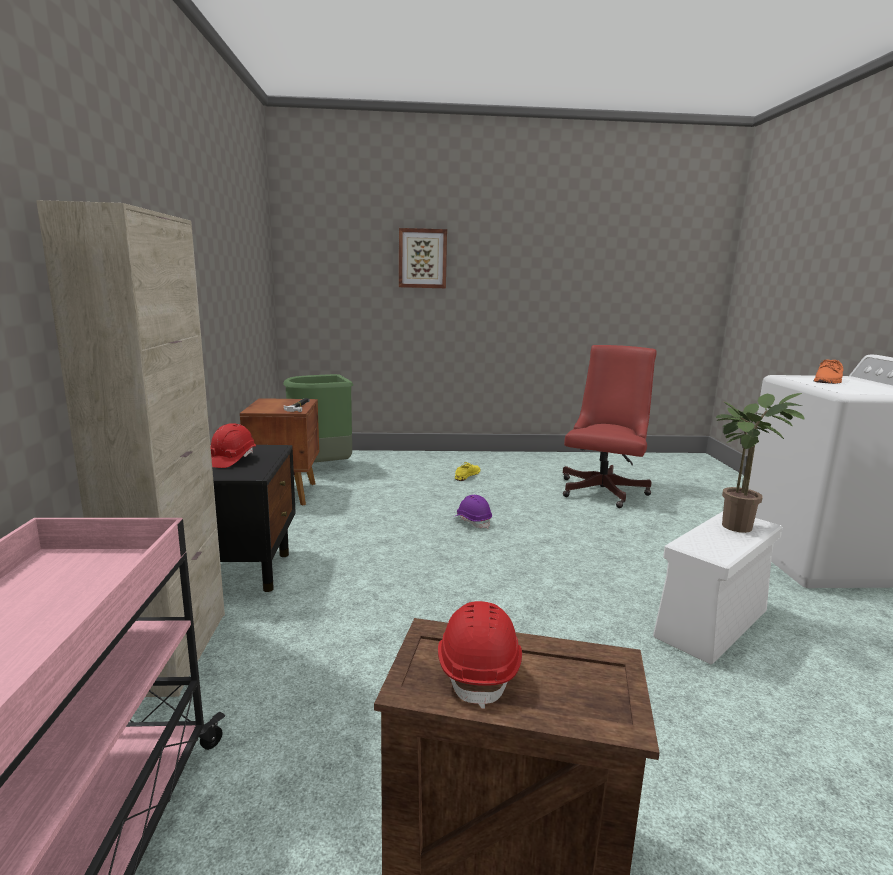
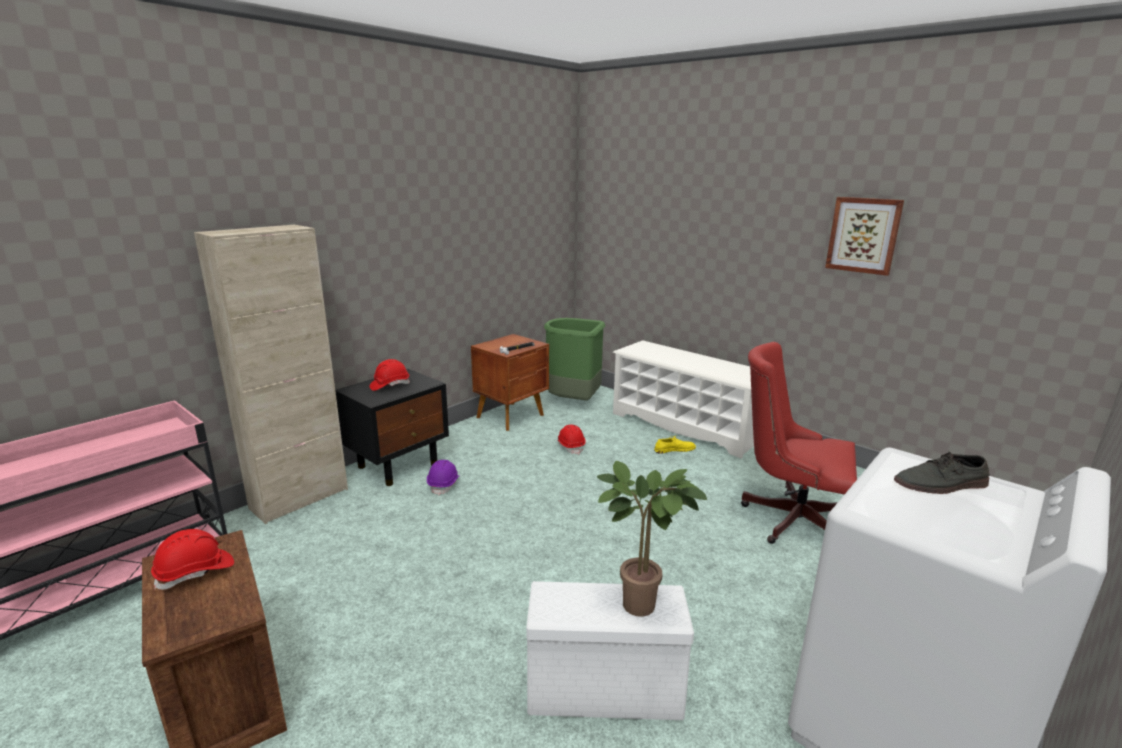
camera: 45 degrees right, 5 degrees up
picture [399,228,447,288] -> picture moved to [825,197,904,276]
purple hard hat [456,495,492,528] -> purple hard hat moved to [427,460,459,496]
red office chair [563,345,657,508] -> red office chair turned 135 degrees counterclockwise [741,342,857,544]
orange shoe [814,360,843,384] -> grey shoe [894,451,989,494]
none -> red hard hat [557,424,586,454]
none -> white shoe rack [613,340,754,459]

